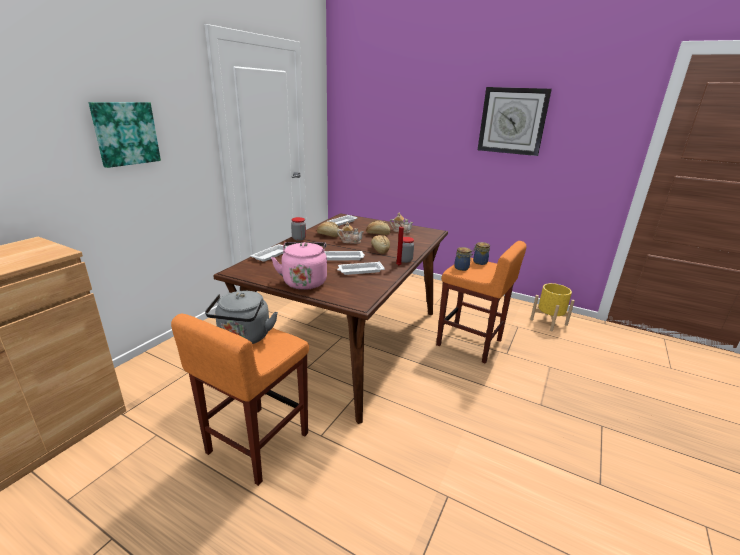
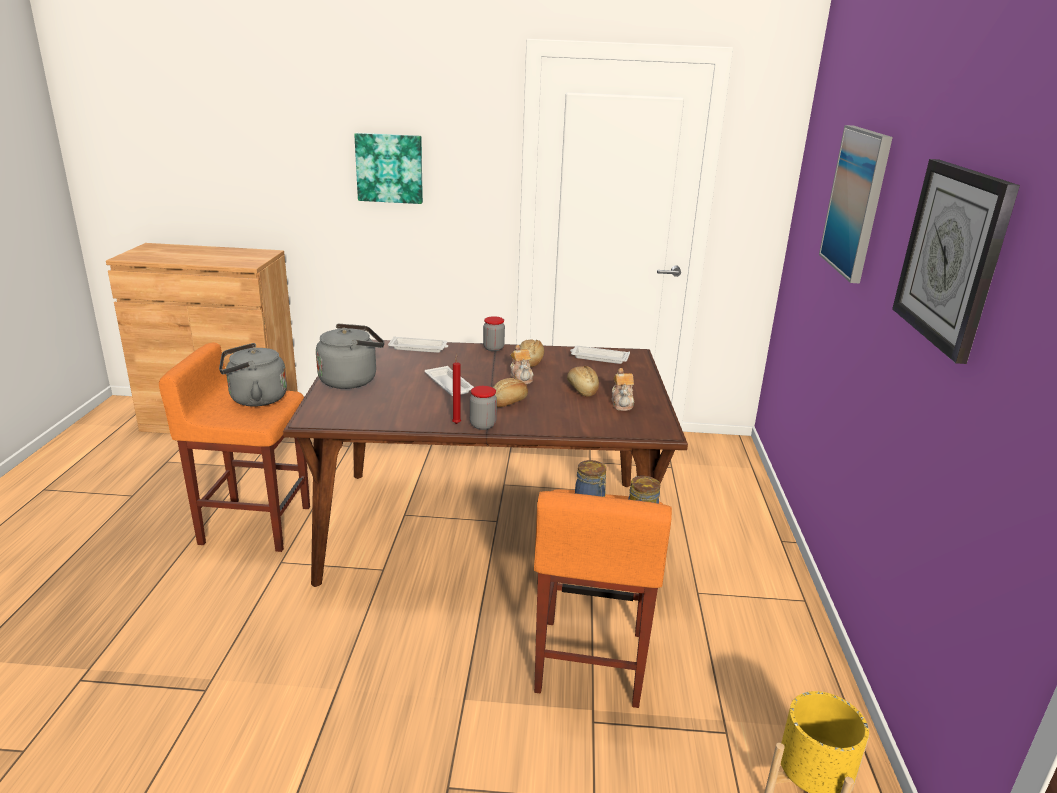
camera: 65 degrees right, 0 degrees up
pink kettle [271,242,327,290] -> grey kettle [316,324,384,389]
white tray [337,261,385,275] -> none
none -> picture [819,125,893,283]

